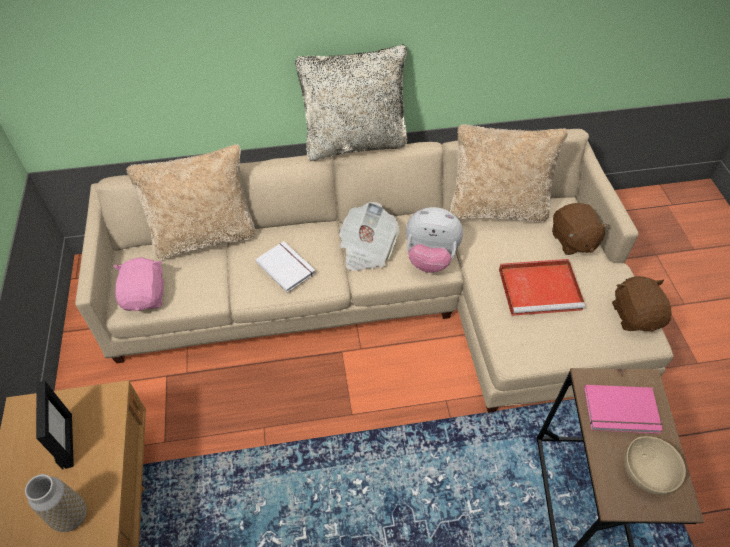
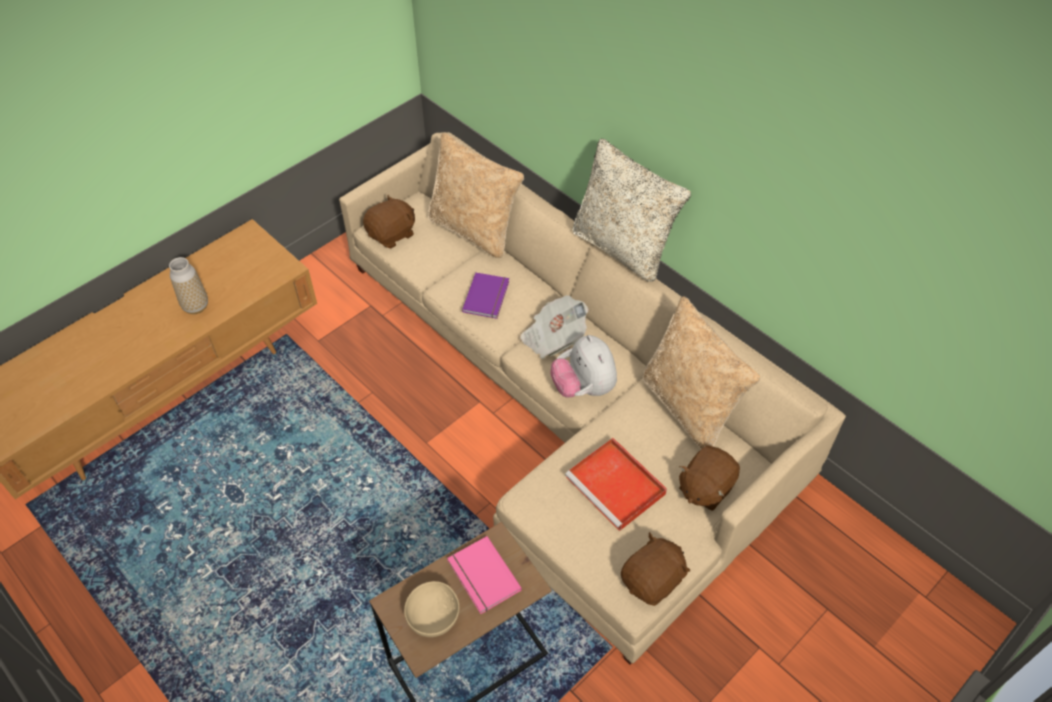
camera: 55 degrees right, 0 degrees up
picture frame [36,381,74,470] -> none
pink plush toy [113,257,164,311] -> brown plush toy [363,195,415,249]
white book [255,241,316,293] -> purple book [462,273,509,319]

